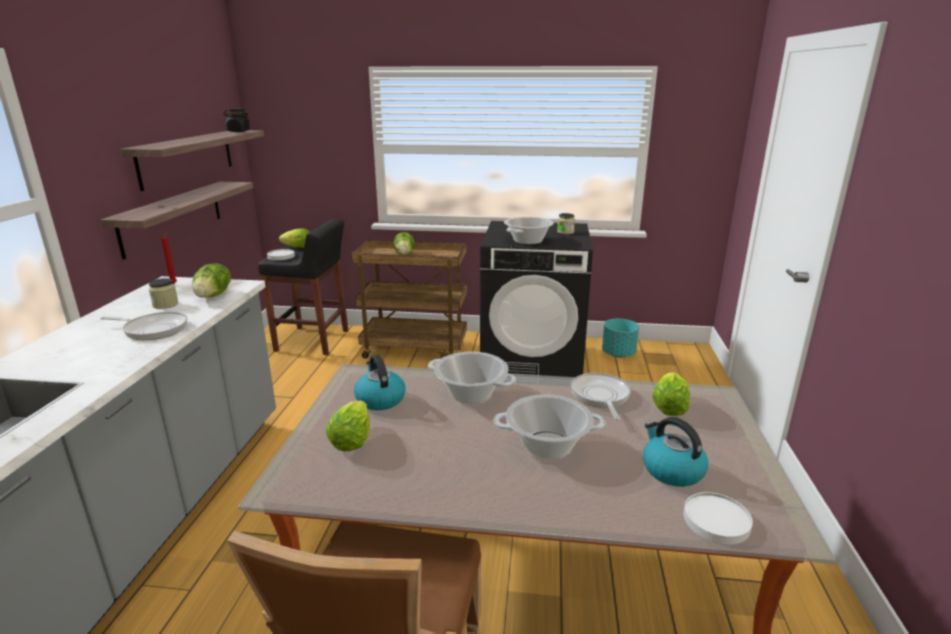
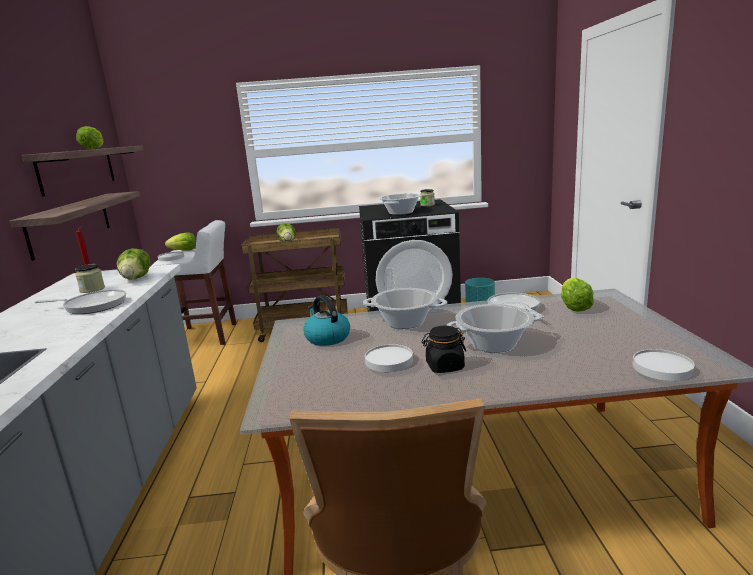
camera: 10 degrees left, 5 degrees down
black jar [223,108,250,132] -> black jar moved to [422,326,466,373]
black stool [258,218,348,355] -> white stool [152,220,237,345]
lettuce [326,400,370,451] -> lettuce moved to [76,126,104,149]
kettle [643,417,708,487] -> none
none -> white plate [365,344,413,372]

